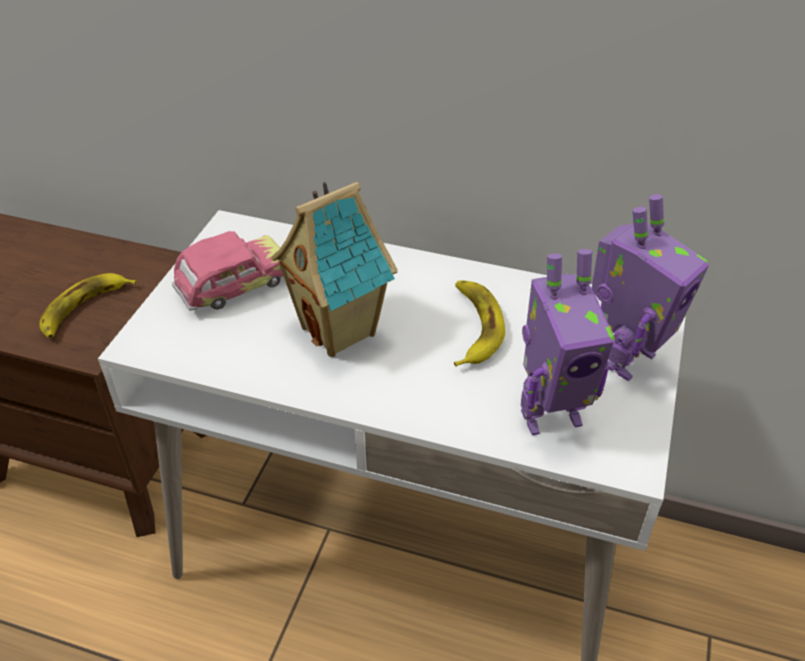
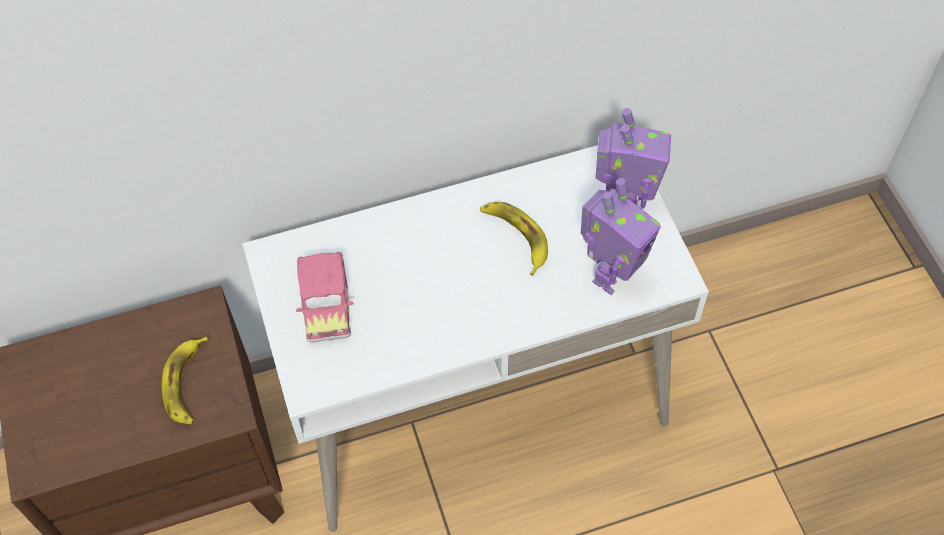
camera: 35 degrees left, 15 degrees up
toy car [172,231,283,311] -> toy car turned 150 degrees clockwise [296,252,354,342]
toy house [271,182,398,357] -> none

